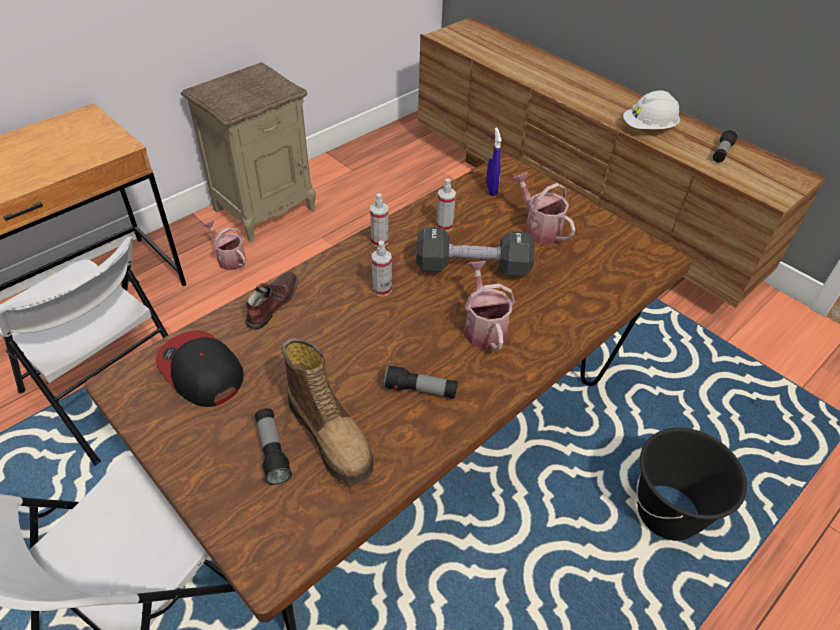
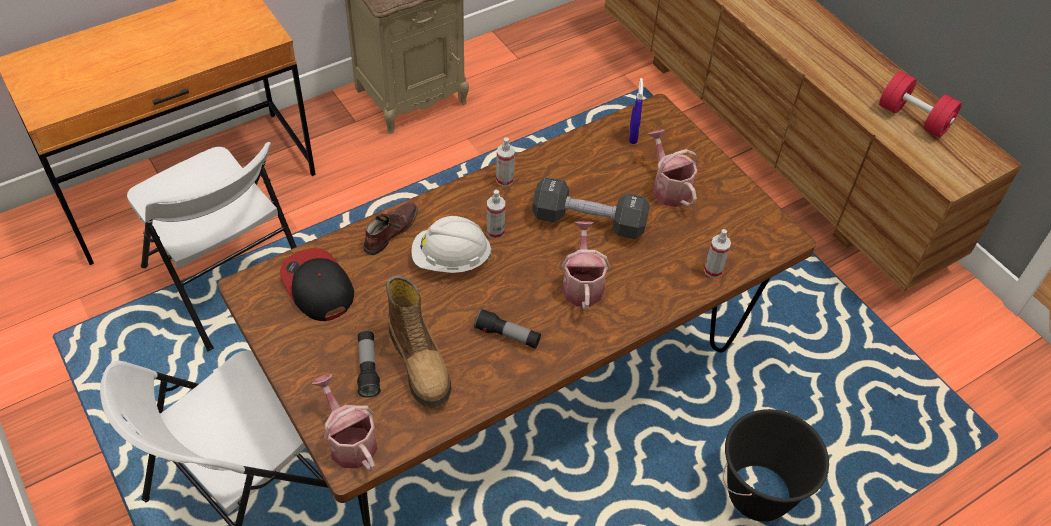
camera: 10 degrees right, 5 degrees up
watering can [203,220,246,270] -> watering can moved to [312,374,378,471]
spray bottle [436,178,456,232] -> spray bottle moved to [704,229,731,278]
white hard hat [623,90,680,129] -> white hard hat moved to [411,216,492,273]
flashlight [713,129,738,162] -> red dumbbell [879,71,962,137]

